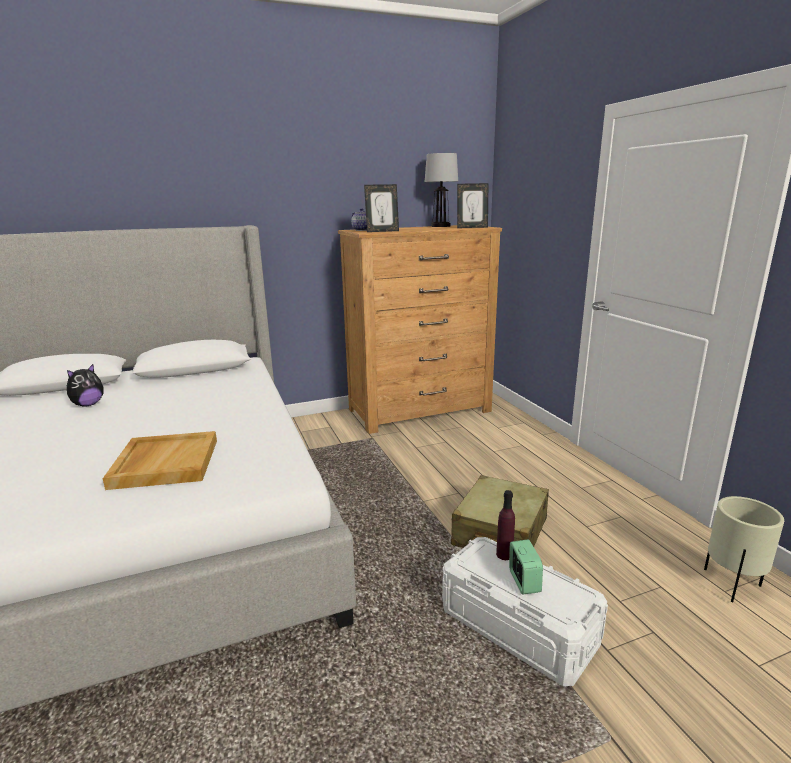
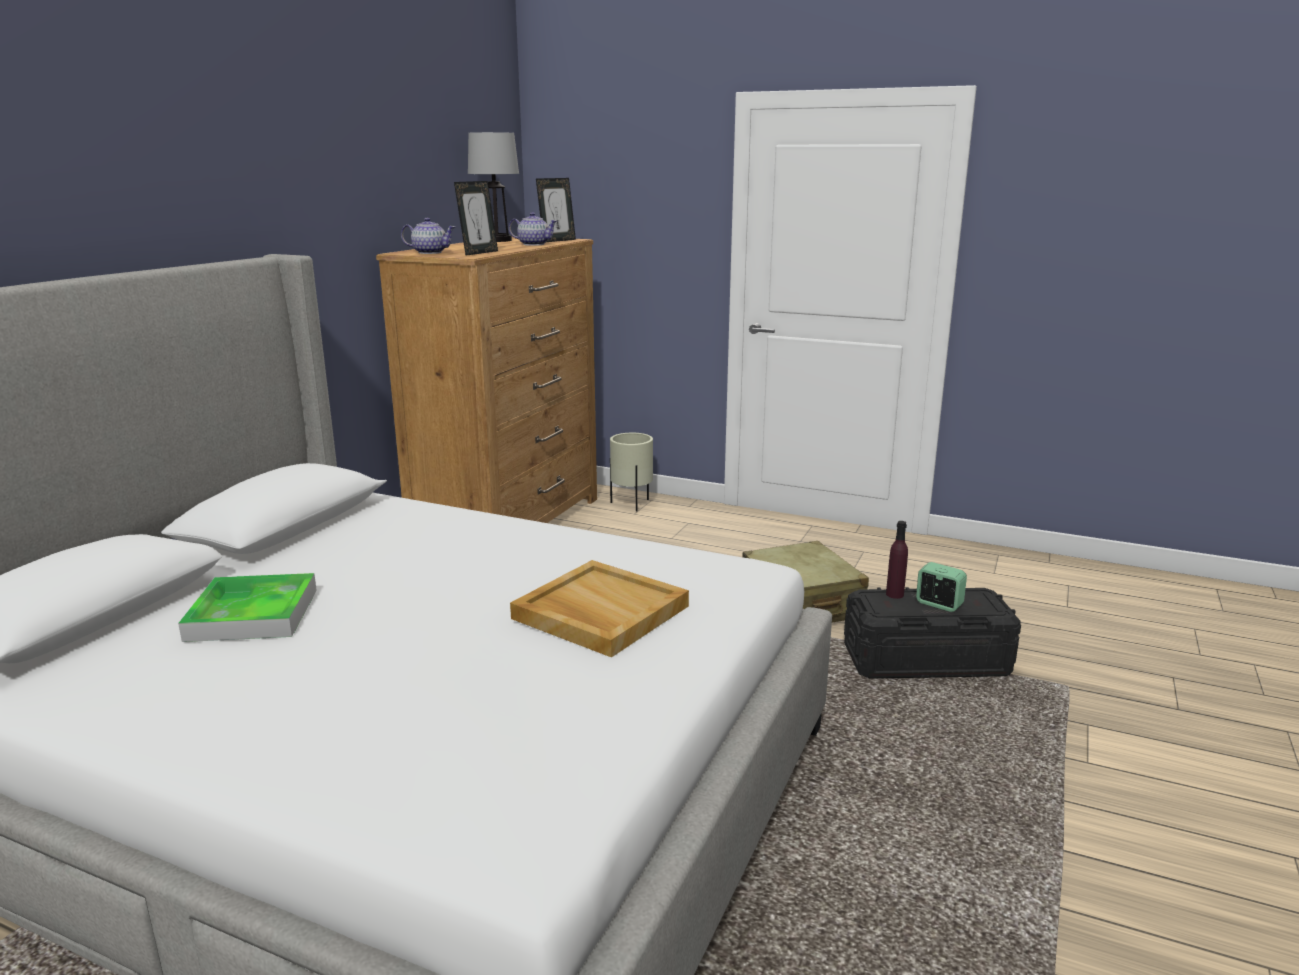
camera: 45 degrees left, 0 degrees up
plush toy [67,364,103,407] -> tray [178,573,317,642]
white storage box [442,537,608,686] -> black storage box [844,587,1021,679]
beige planter [704,496,784,602] -> beige planter moved to [610,433,653,511]
none -> teapot [509,212,557,246]

